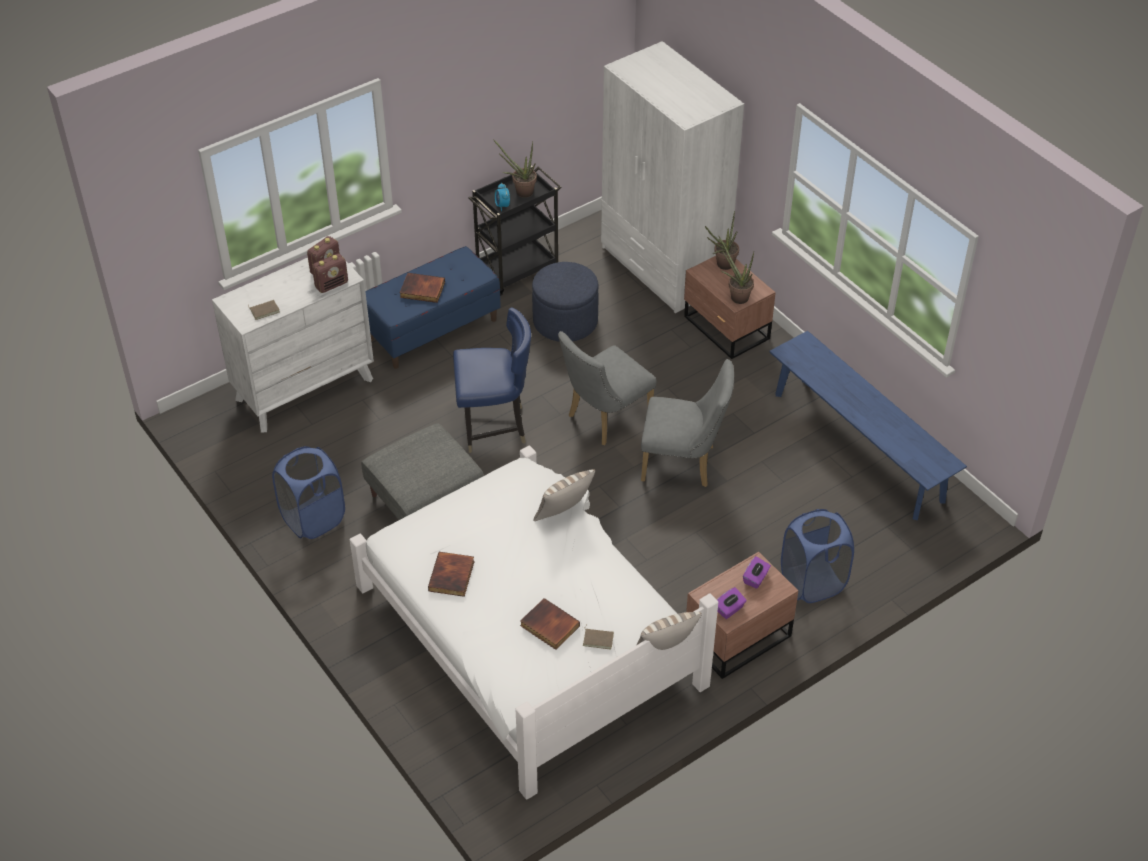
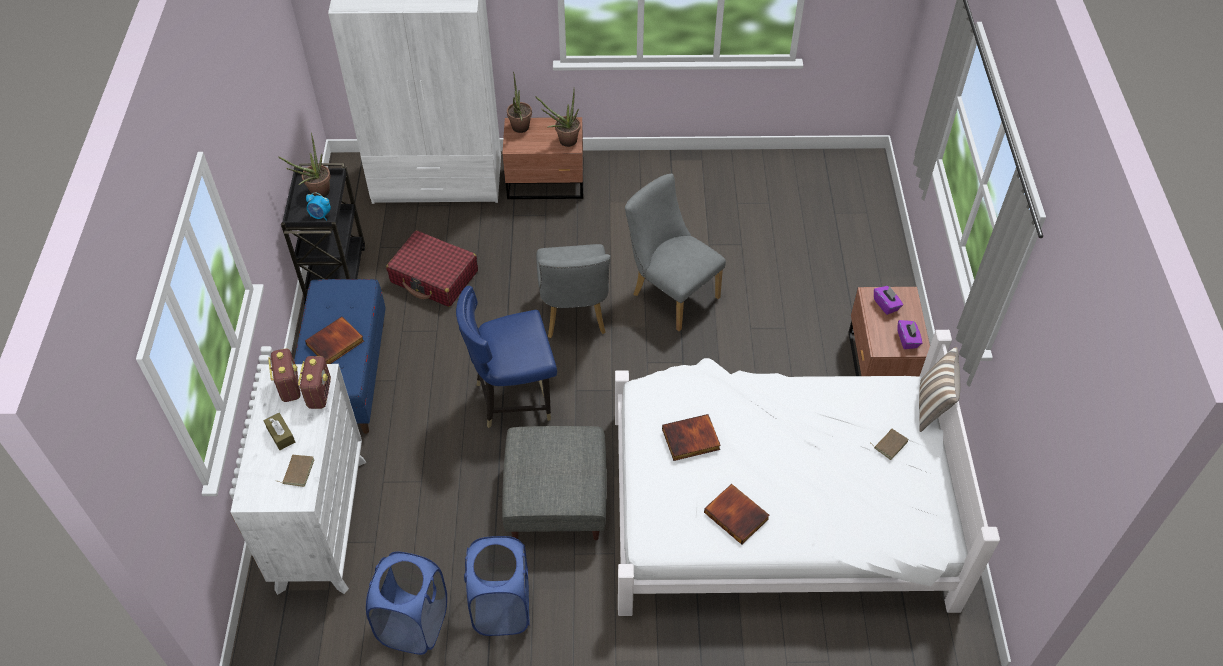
camera: 55 degrees left, 5 degrees up
blue chair [453,307,531,453] -> blue chair turned 135 degrees counterclockwise [456,286,557,428]
book [520,598,580,650] -> book moved to [662,414,721,461]
blue ottoman [532,262,599,342] -> red suitcase [386,230,478,307]
pillow [533,469,595,521] -> none
grey chair [641,359,735,487] -> grey chair turned 90 degrees counterclockwise [625,174,726,331]
blue bench [769,331,967,520] -> none
blue laundry basket [781,509,854,603] -> blue laundry basket moved to [366,552,447,655]
none -> brown tissue box [264,413,295,450]

